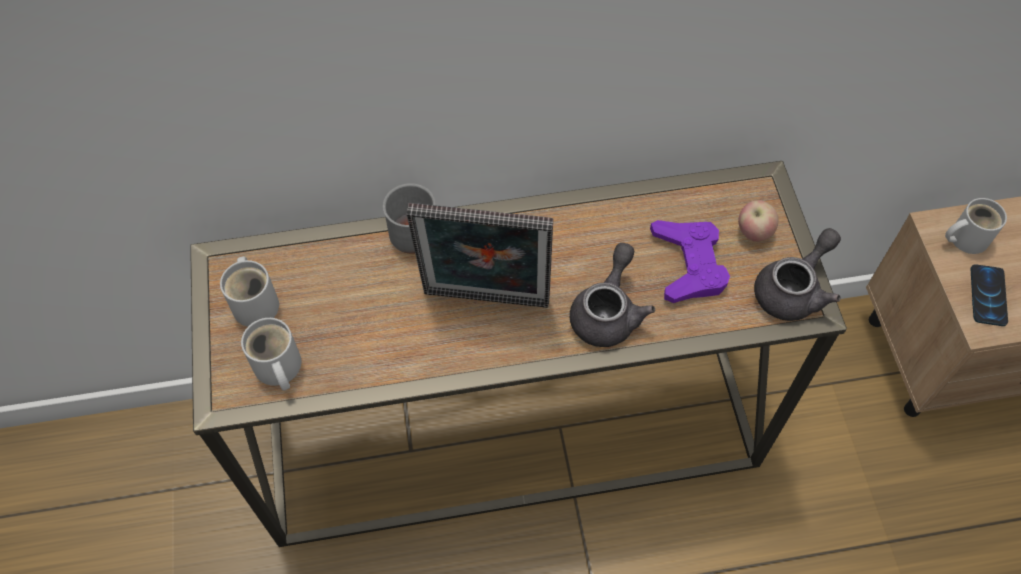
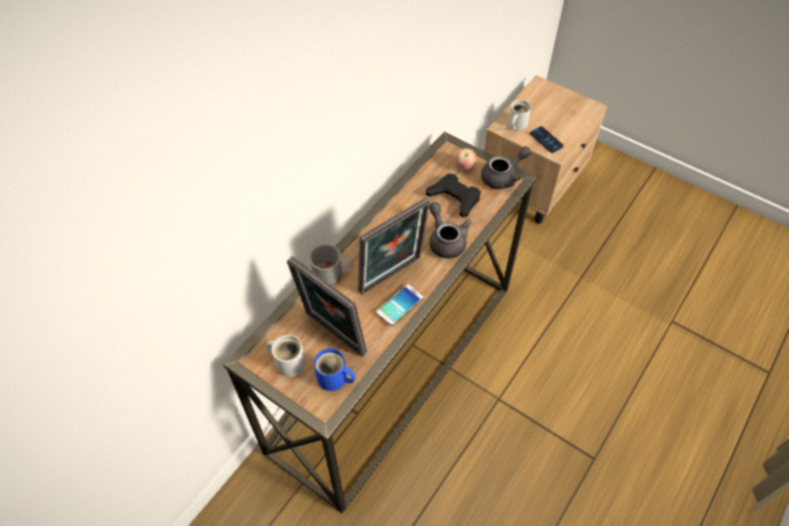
camera: 45 degrees left, 5 degrees down
white mug [241,318,301,391] -> blue mug [314,349,356,391]
purple game controller [650,220,730,303] -> black game controller [426,173,481,218]
grey teapot [754,228,841,321] -> grey teapot turned 60 degrees clockwise [481,146,531,189]
none -> picture frame [287,256,367,357]
none -> phone [376,284,424,326]

